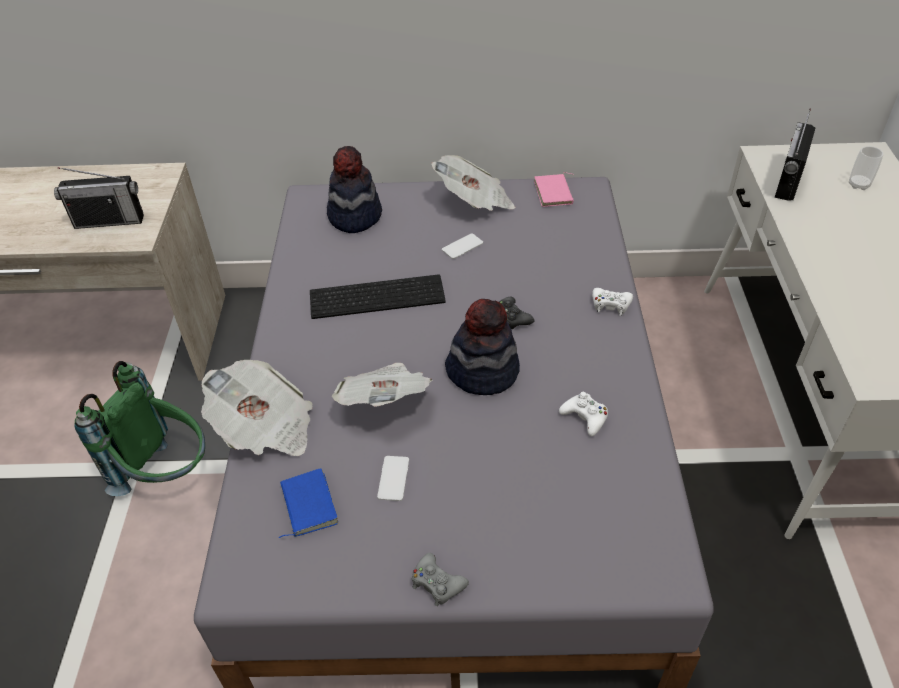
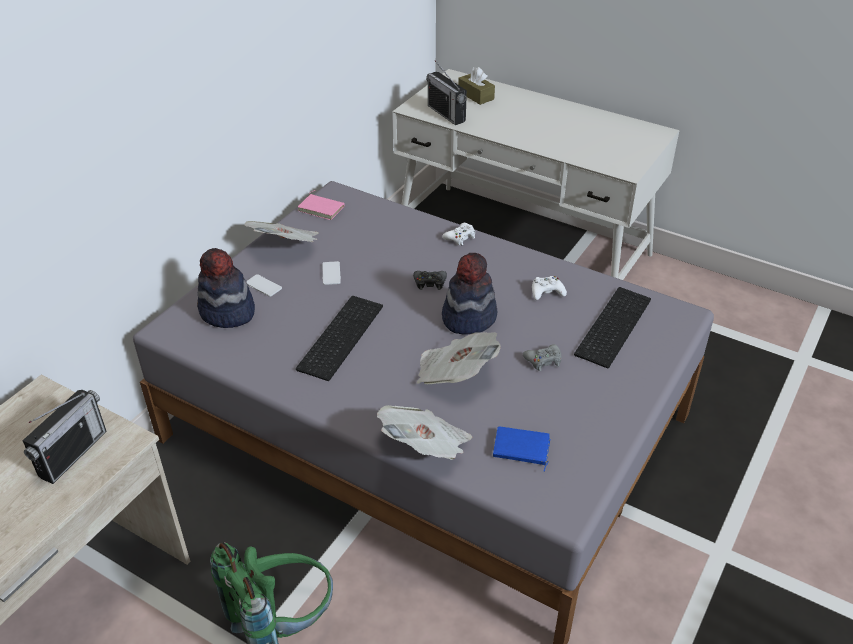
camera: 60 degrees left, 5 degrees down
phone [377,456,409,501] -> phone moved to [247,274,282,297]
grey game controller [412,553,469,606] -> grey game controller moved to [523,344,562,371]
cup [849,146,884,190] -> brown tissue box [458,67,495,105]
none -> keyboard [574,287,651,368]

